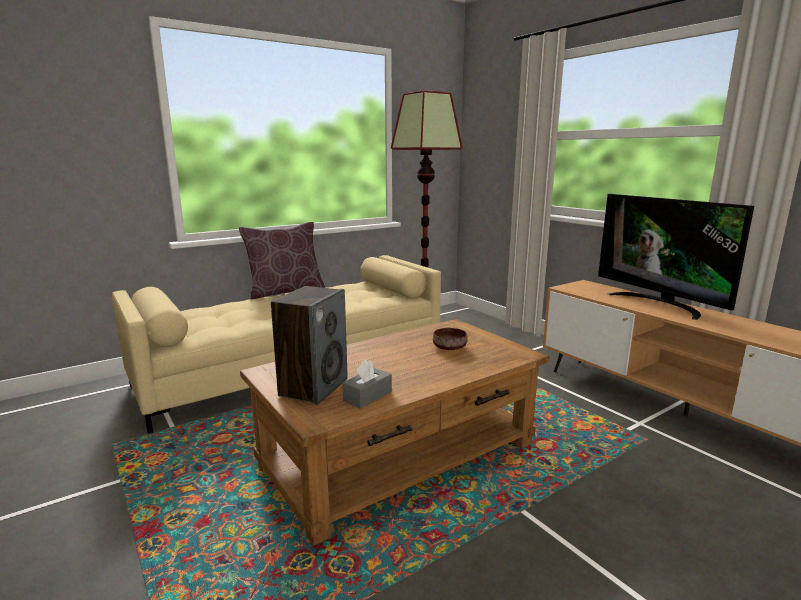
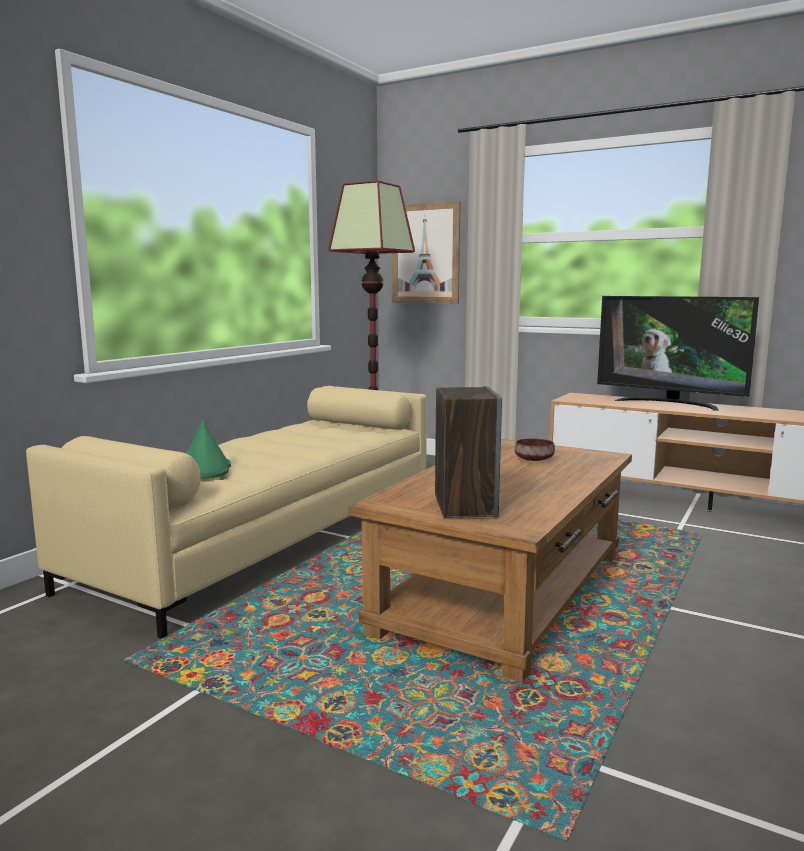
camera: 25 degrees left, 5 degrees down
brown pillow [239,222,325,299] -> none
grey tissue box [342,359,392,409] -> none
none -> green hat [186,420,231,478]
none -> picture [392,201,461,304]

